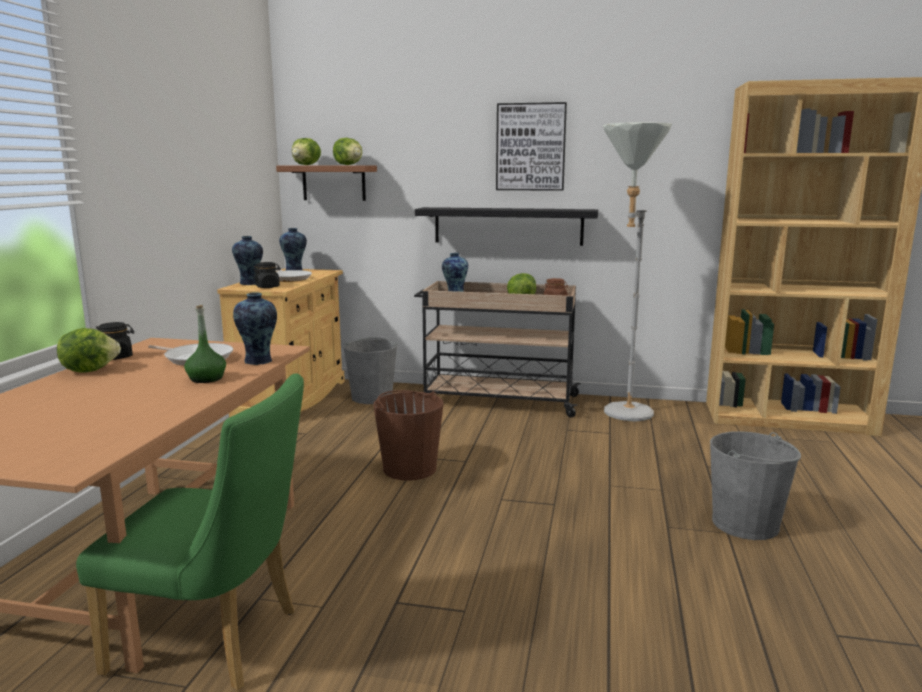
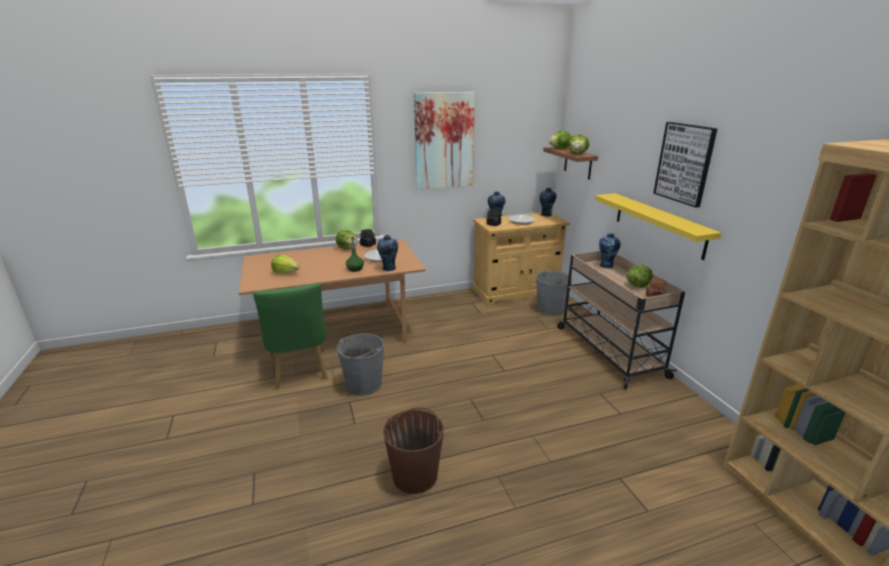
camera: 60 degrees right, 10 degrees up
brown bucket [373,390,443,481] -> brown bucket moved to [383,407,444,494]
black shelf [415,207,598,246] -> yellow shelf [595,193,721,260]
grey floor lamp [603,122,672,422] -> none
grey bucket [710,431,801,540] -> grey bucket moved to [337,333,384,396]
none -> lettuce [271,255,300,274]
none -> picture [414,92,475,190]

